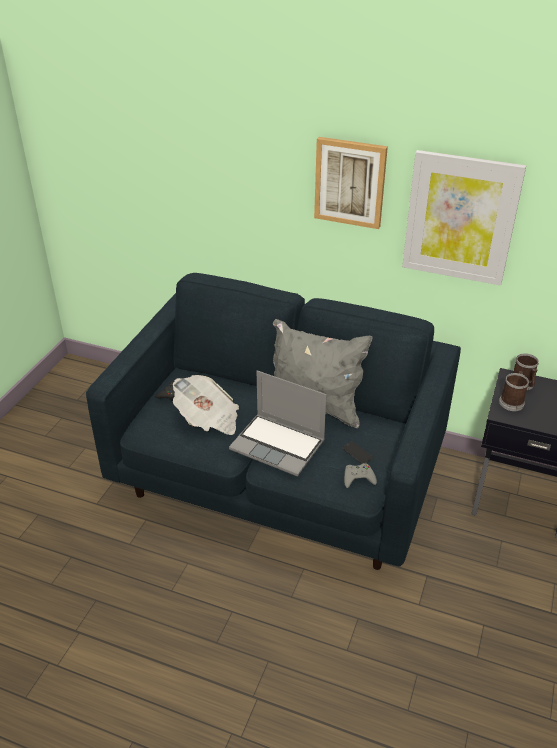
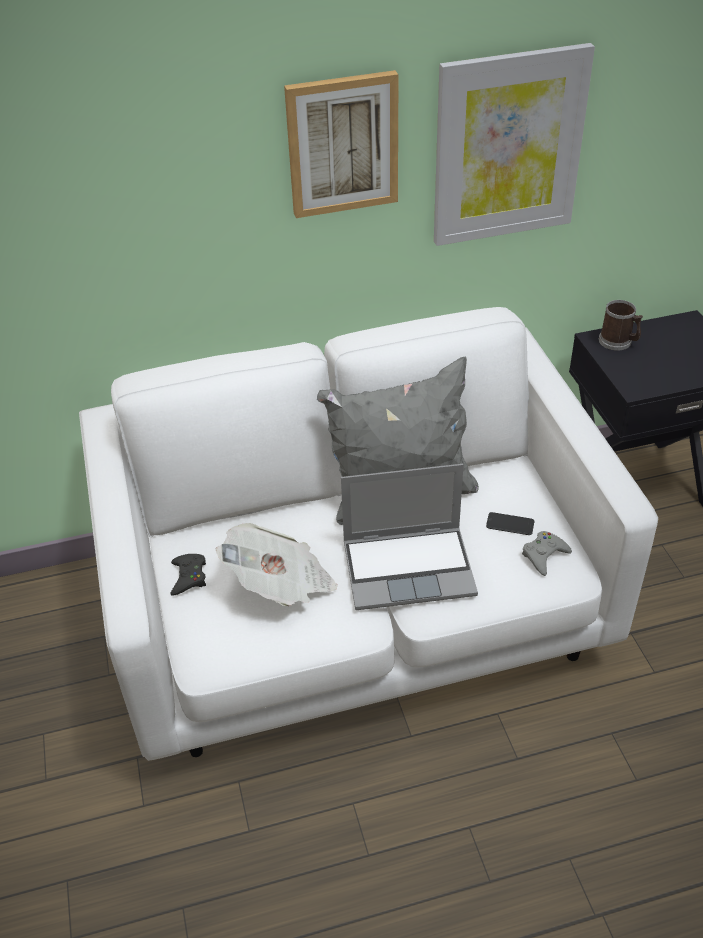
camera: 35 degrees left, 5 degrees up
blue sofa [86,273,461,570] -> white sofa [79,307,658,761]
mug [499,371,529,411] -> none

